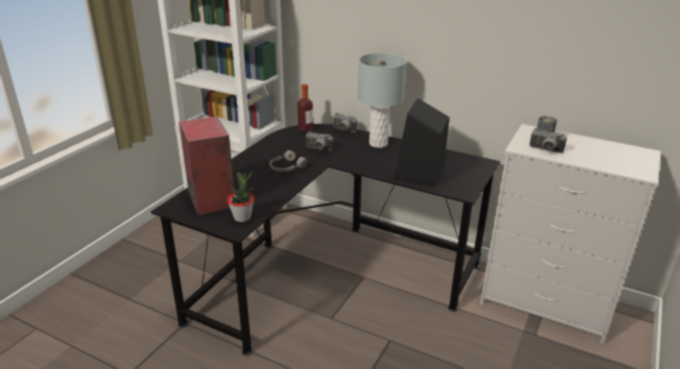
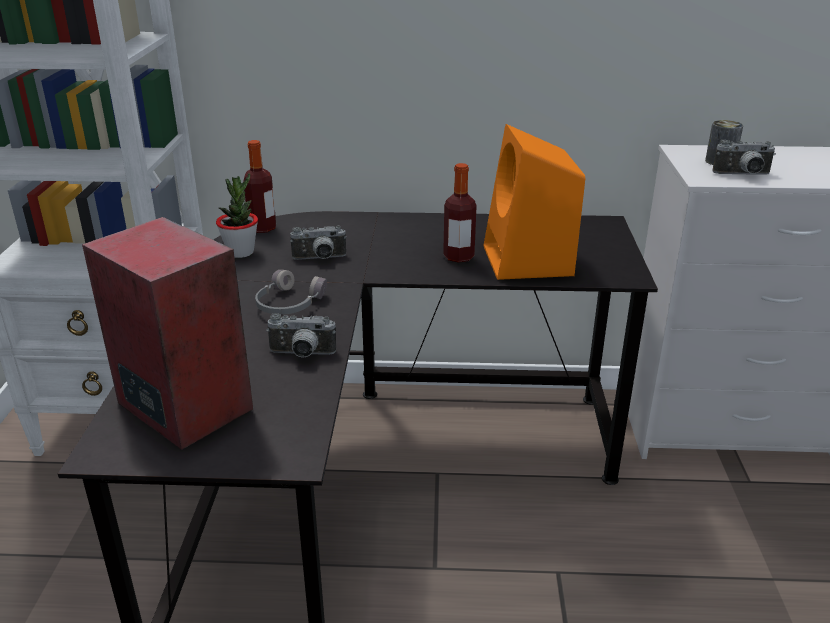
camera: 25 degrees left, 0 degrees up
potted plant [227,172,254,222] -> potted plant moved to [216,173,258,258]
camera [333,113,358,132] -> camera moved to [266,313,336,358]
grey table lamp [358,53,407,148] -> none
black speaker [394,98,449,186] -> orange speaker [484,124,585,280]
none -> bottle [443,163,477,263]

